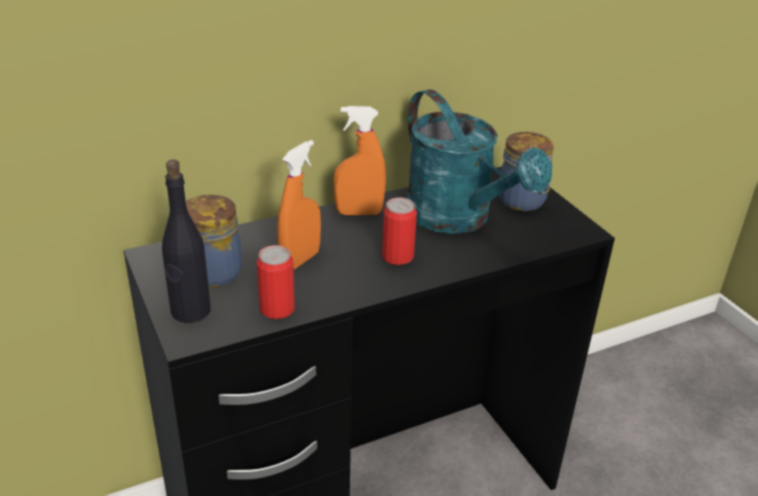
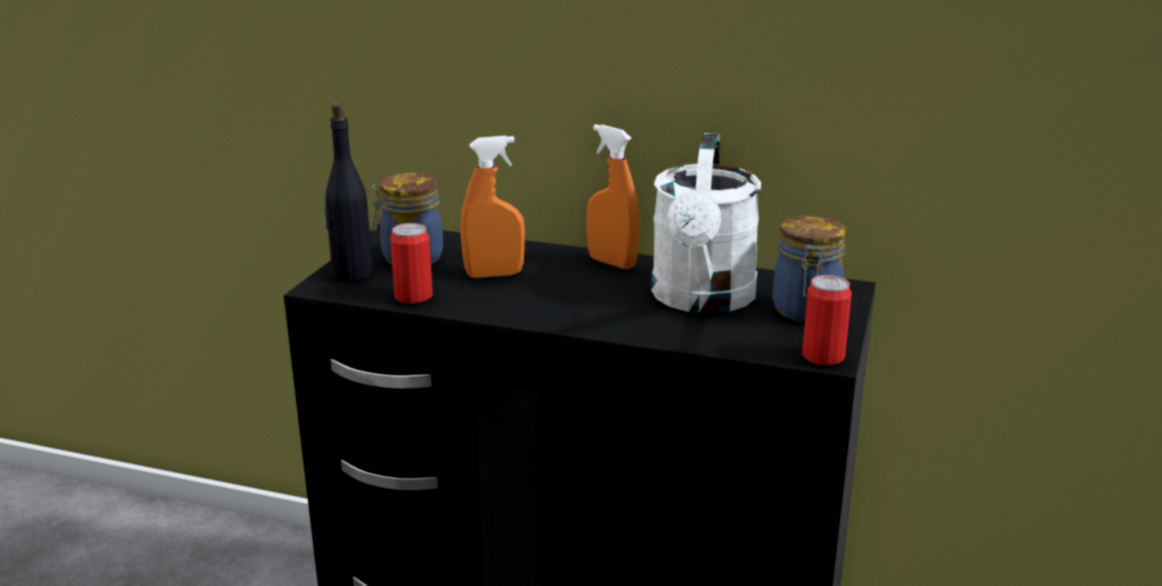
camera: 45 degrees right, 10 degrees down
can [382,197,417,265] -> can moved to [802,275,852,366]
turquoise watering can [407,89,552,234] -> white watering can [651,133,761,314]

